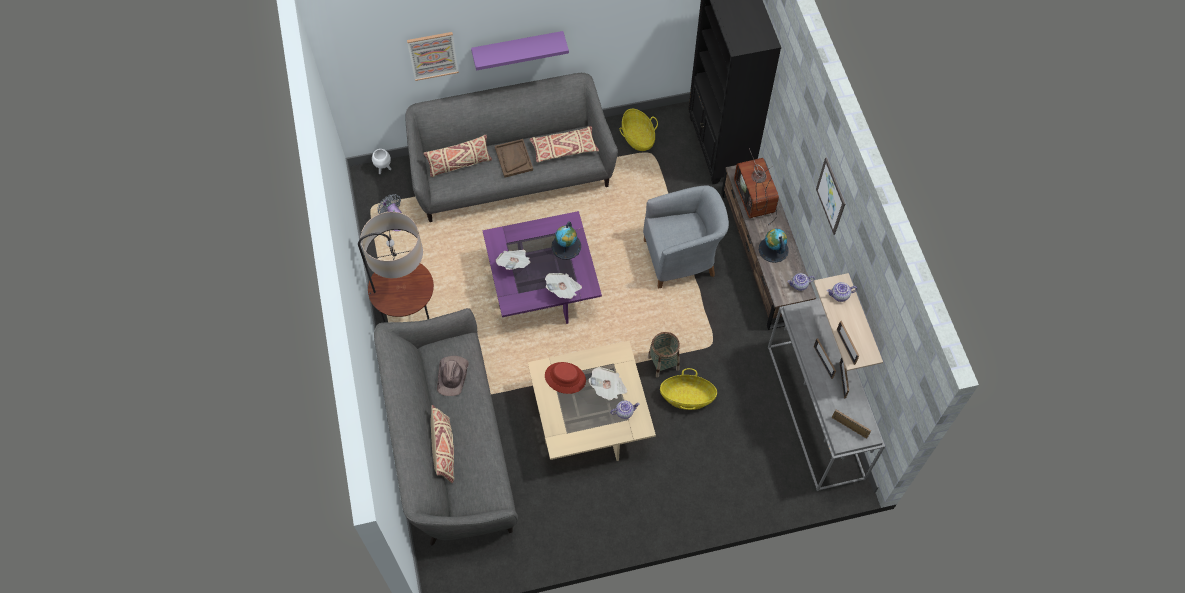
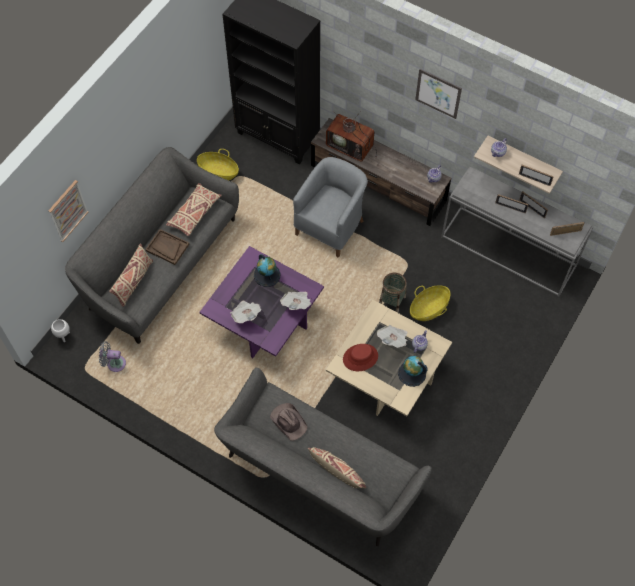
camera: 45 degrees left, 0 degrees up
floor lamp [358,212,434,323] -> none
purple shelf [471,31,569,71] -> none
globe [759,228,789,263] -> globe moved to [398,356,427,387]

